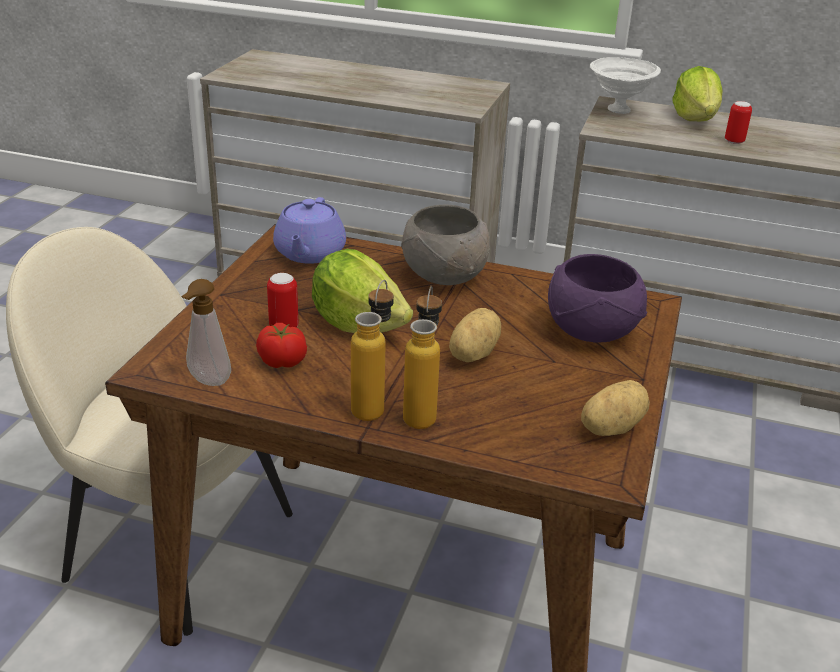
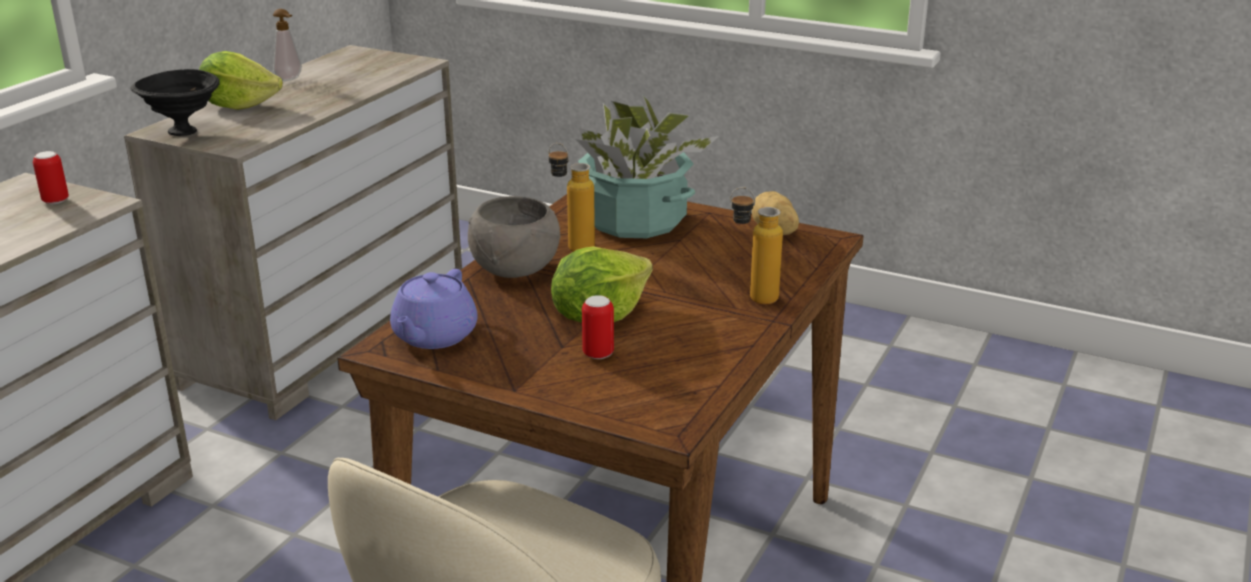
camera: 80 degrees left, 5 degrees down
soap dispenser [181,279,231,386] -> soap dispenser moved to [273,9,302,81]
tomato [256,323,307,368] -> none
purple teapot [273,197,346,264] -> purple teapot turned 90 degrees clockwise [390,269,477,349]
bottle [351,280,394,421] -> bottle moved to [549,143,595,252]
potato [449,308,501,362] -> none
purple bowl [548,254,647,343] -> potted plant [576,95,719,238]
white bowl [590,57,661,114] -> black bowl [131,69,220,136]
can [725,101,752,144] -> can moved to [33,151,69,204]

